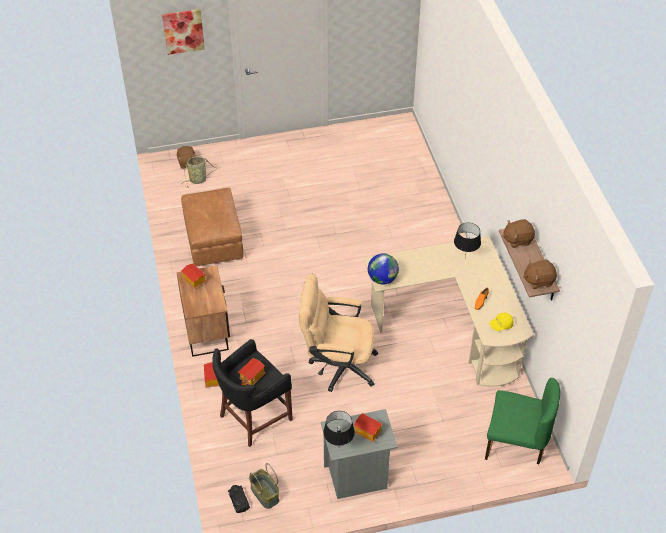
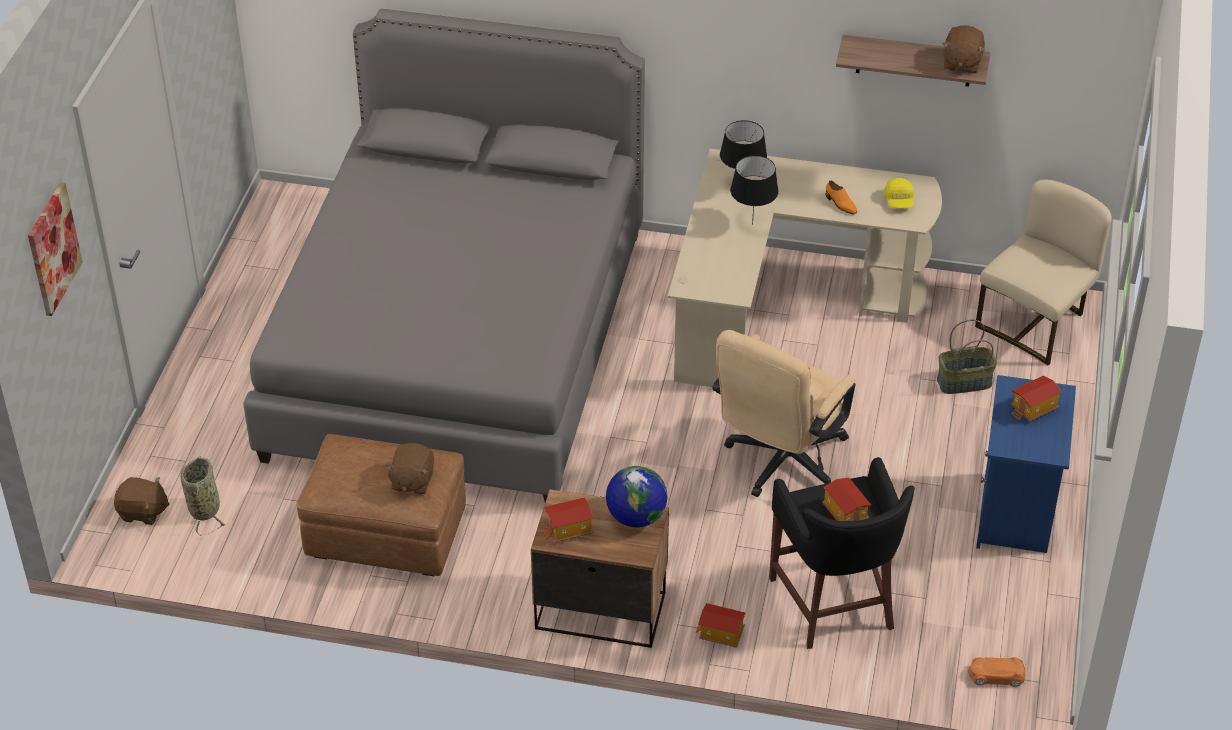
camera: 65 degrees left, 5 degrees down
black toy car [228,485,250,513] -> orange toy car [968,657,1026,687]
basket [249,463,279,509] -> basket moved to [937,319,997,394]
grey nightstand [321,409,398,499] -> blue nightstand [976,375,1076,553]
black table lamp [323,411,355,446] -> black table lamp moved to [730,155,779,225]
globe [368,253,399,285] -> globe moved to [606,466,668,528]
green chair [485,378,560,464] -> beige chair [975,180,1112,365]
brown plush toy [502,219,535,248] -> brown plush toy moved to [385,443,434,494]
none -> grey bed [243,9,645,502]

